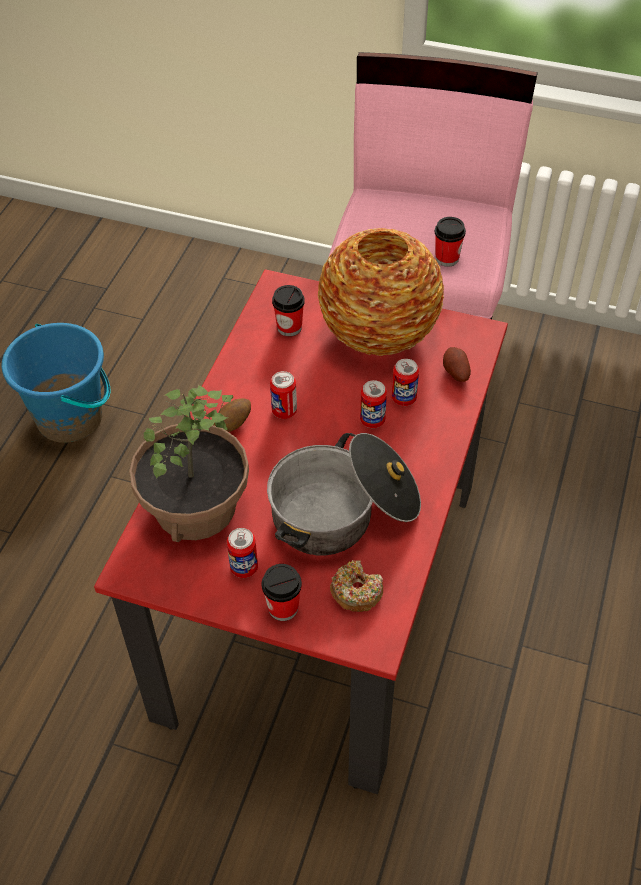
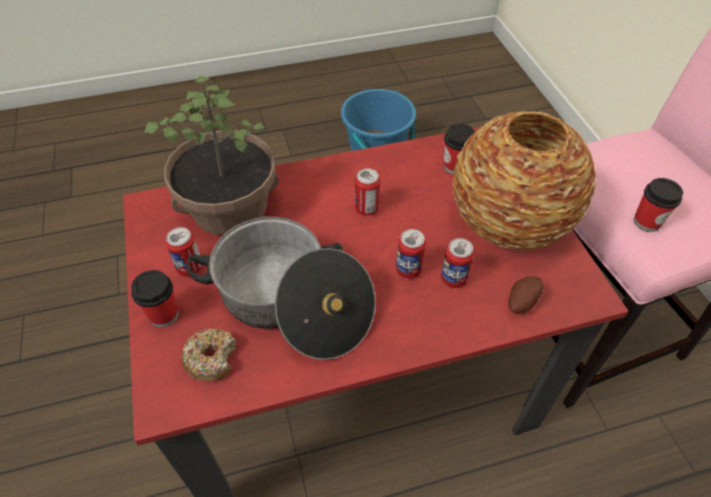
camera: 55 degrees right, 0 degrees up
potato [213,398,251,432] -> none

